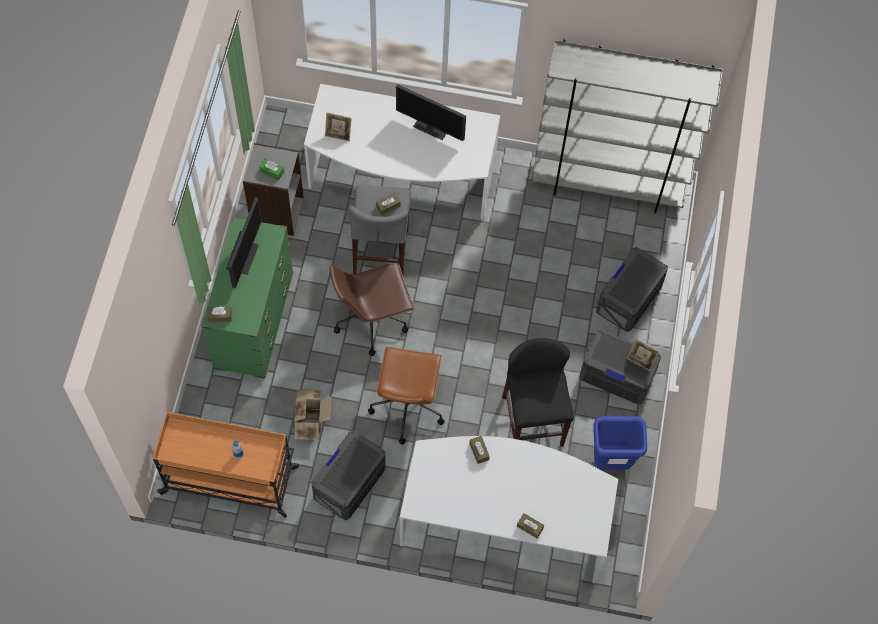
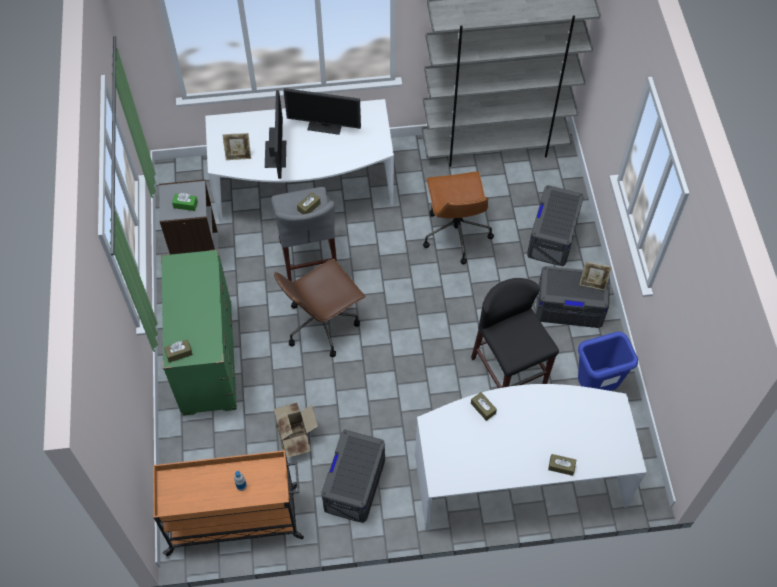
camera: 15 degrees left, 5 degrees down
monitor [226,197,262,289] -> monitor moved to [265,90,286,179]
brown office chair [368,347,445,445] -> brown office chair moved to [423,171,494,264]

